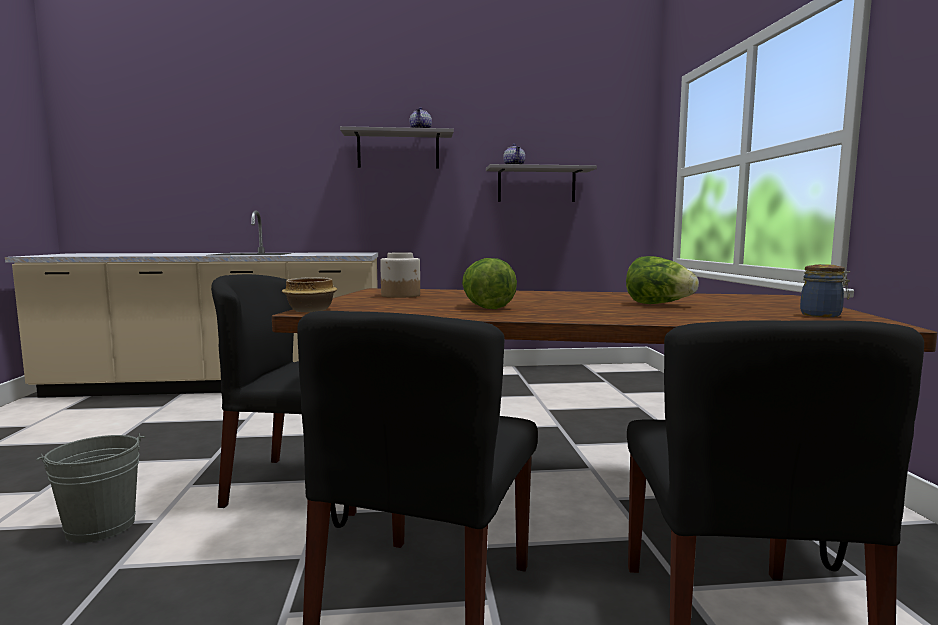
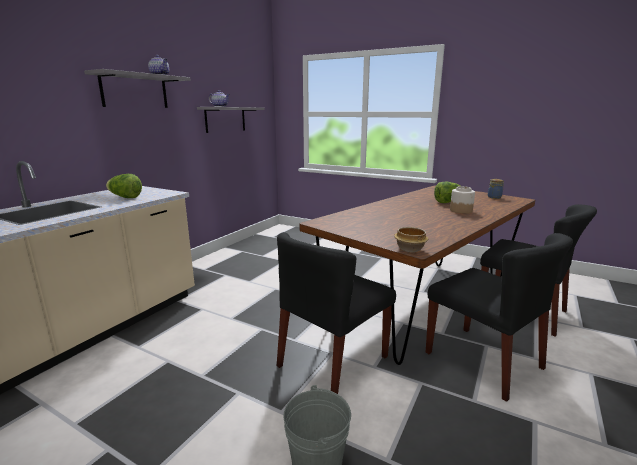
camera: 55 degrees left, 10 degrees up
jar [380,252,420,298] -> jar moved to [450,186,475,213]
lettuce [462,258,517,309] -> lettuce moved to [106,174,142,198]

